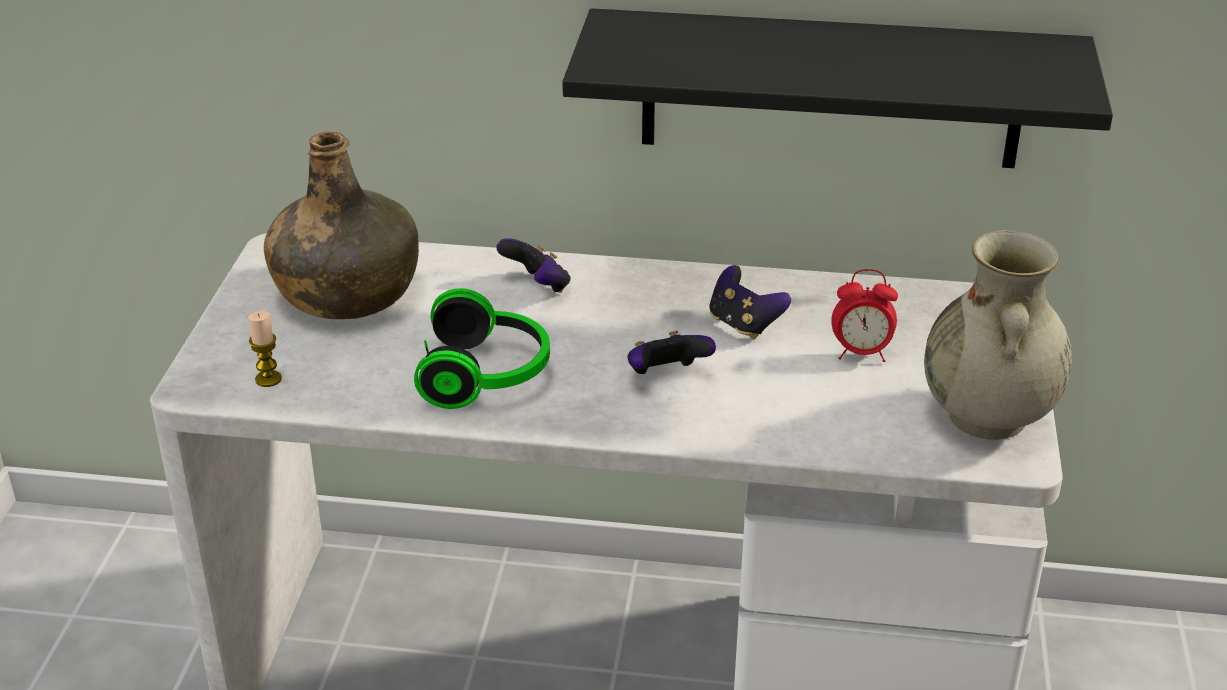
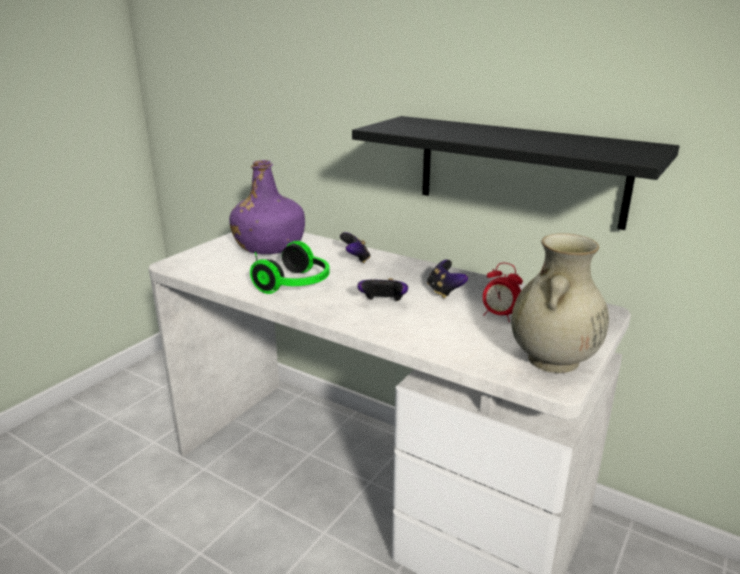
camera: 25 degrees right, 10 degrees down
candle [248,311,282,387] -> none
green bottle [264,131,419,319] -> purple bottle [229,160,305,254]

